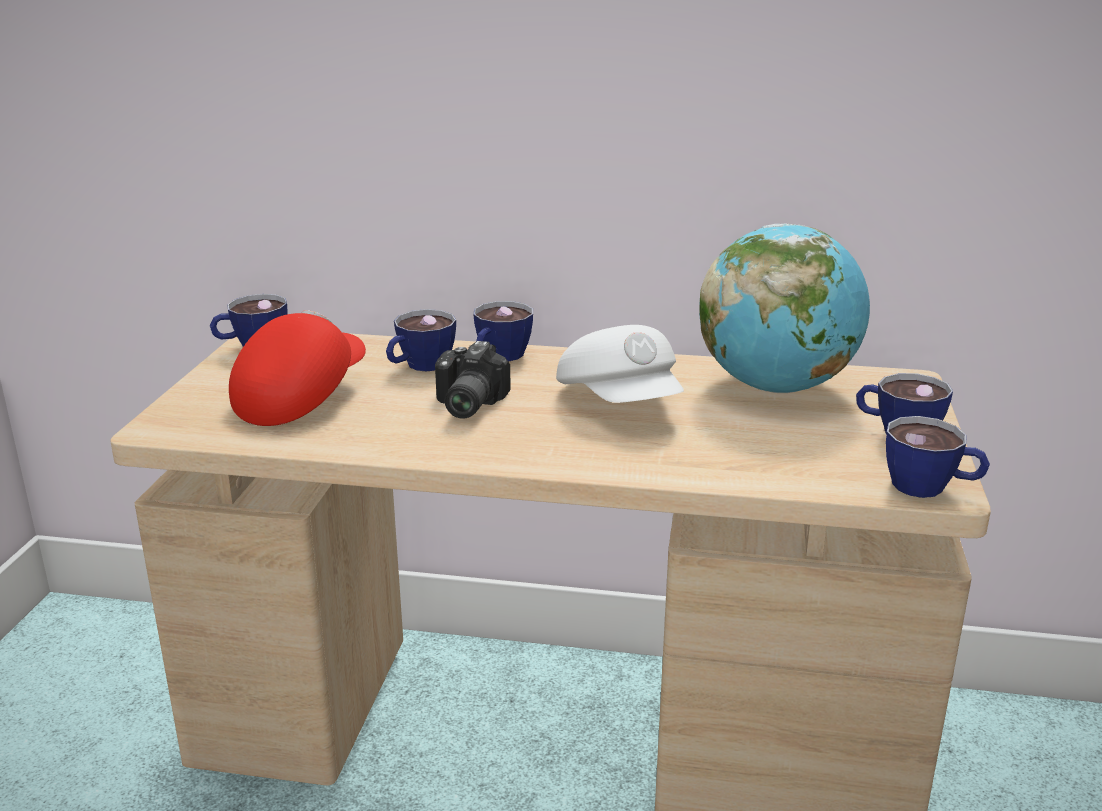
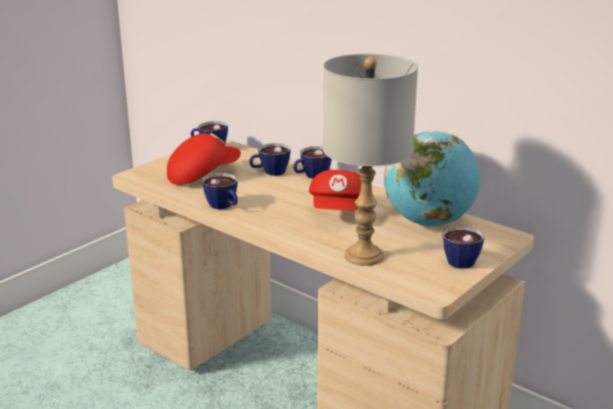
camera: 30 degrees right, 0 degrees up
camera [435,341,511,419] -> none
white cap [556,325,684,403] -> red cap [309,170,362,210]
cup [886,416,990,498] -> cup moved to [202,173,238,209]
none -> grey table lamp [323,54,418,266]

